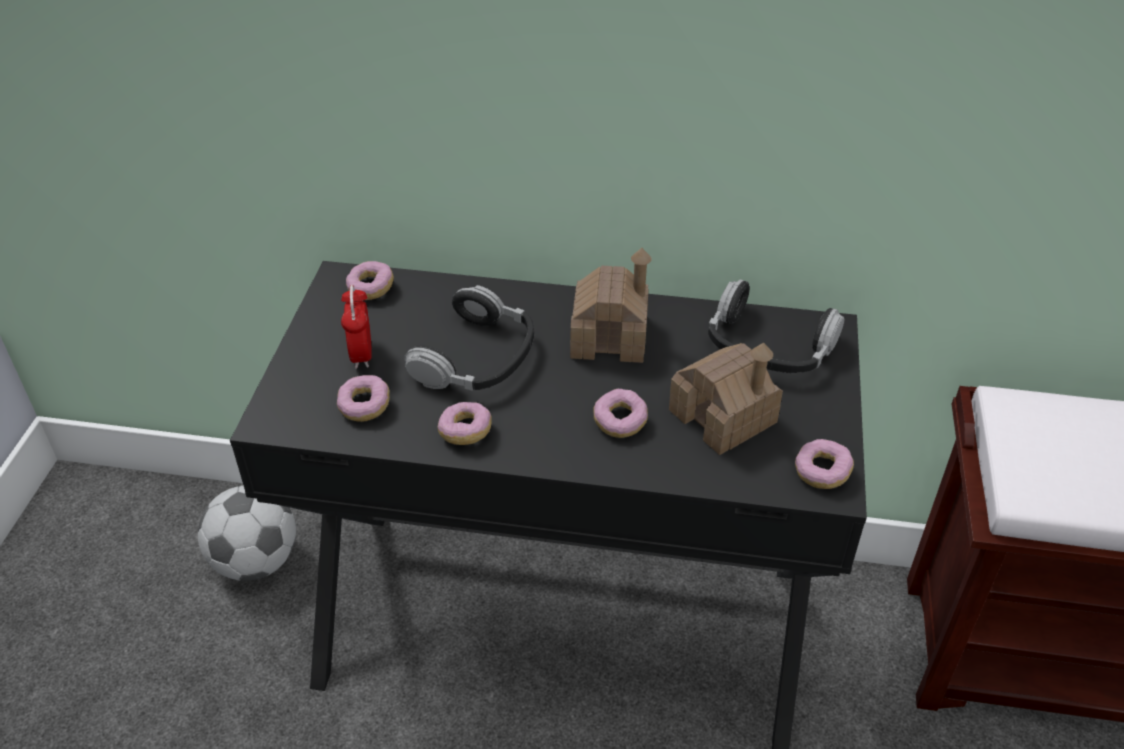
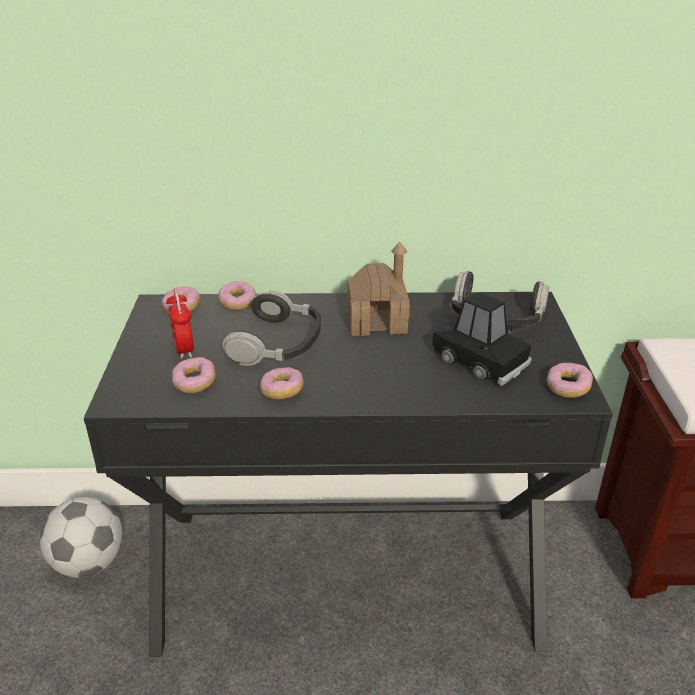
camera: 10 degrees left, 10 degrees down
donut [594,389,648,438] -> donut moved to [218,281,256,311]
toy house [669,343,783,455] -> black toy car [432,292,532,386]

